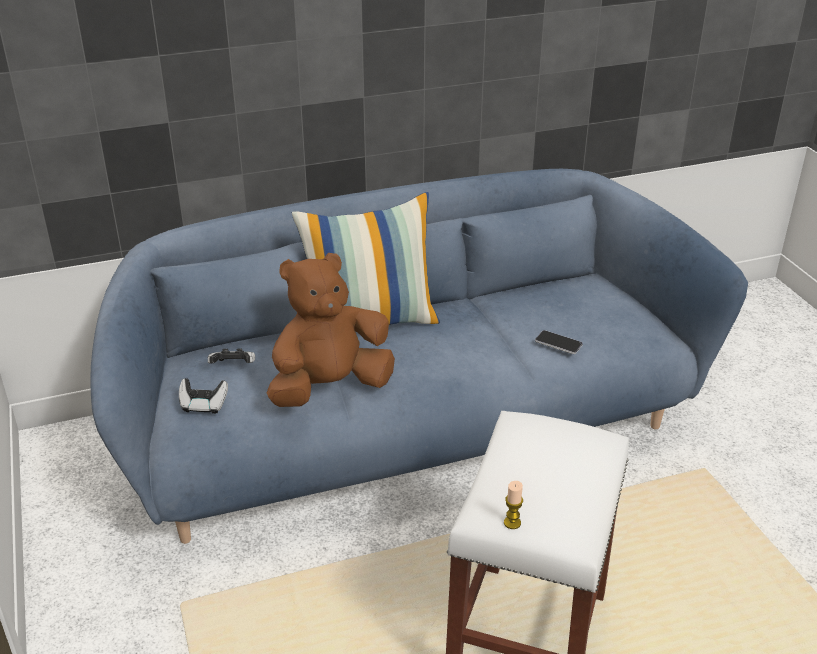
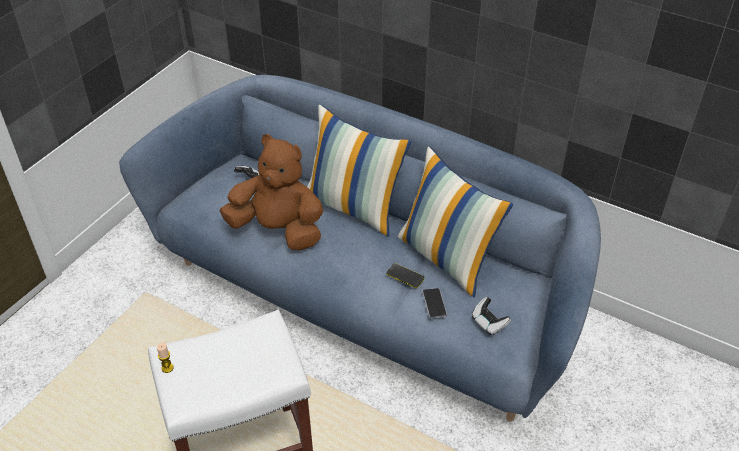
camera: 50 degrees right, 10 degrees up
game controller [179,378,228,414] -> game controller moved to [472,297,511,335]
none -> phone [386,263,425,288]
none -> pillow [398,146,513,297]

